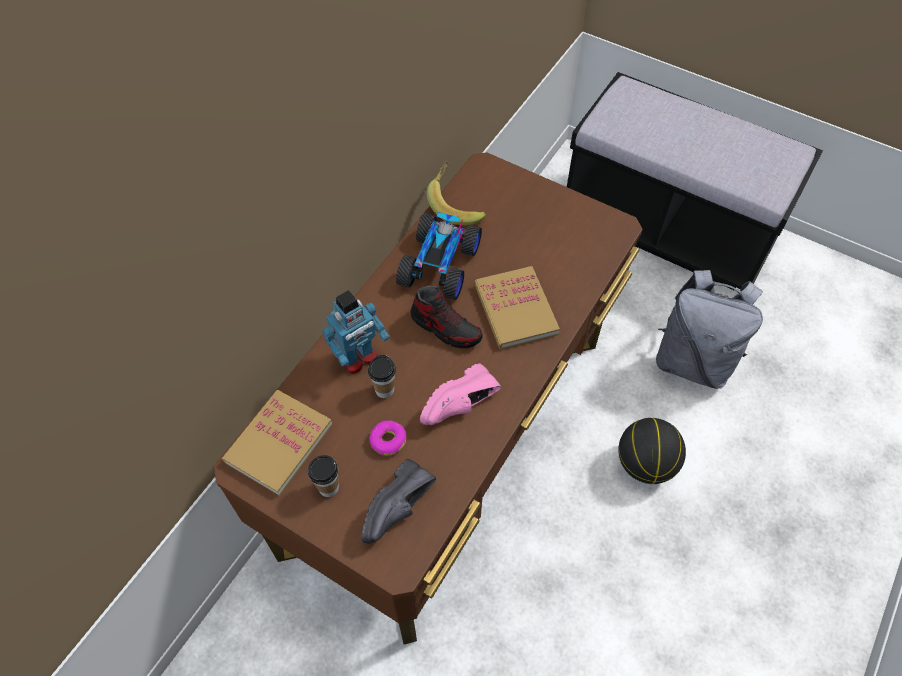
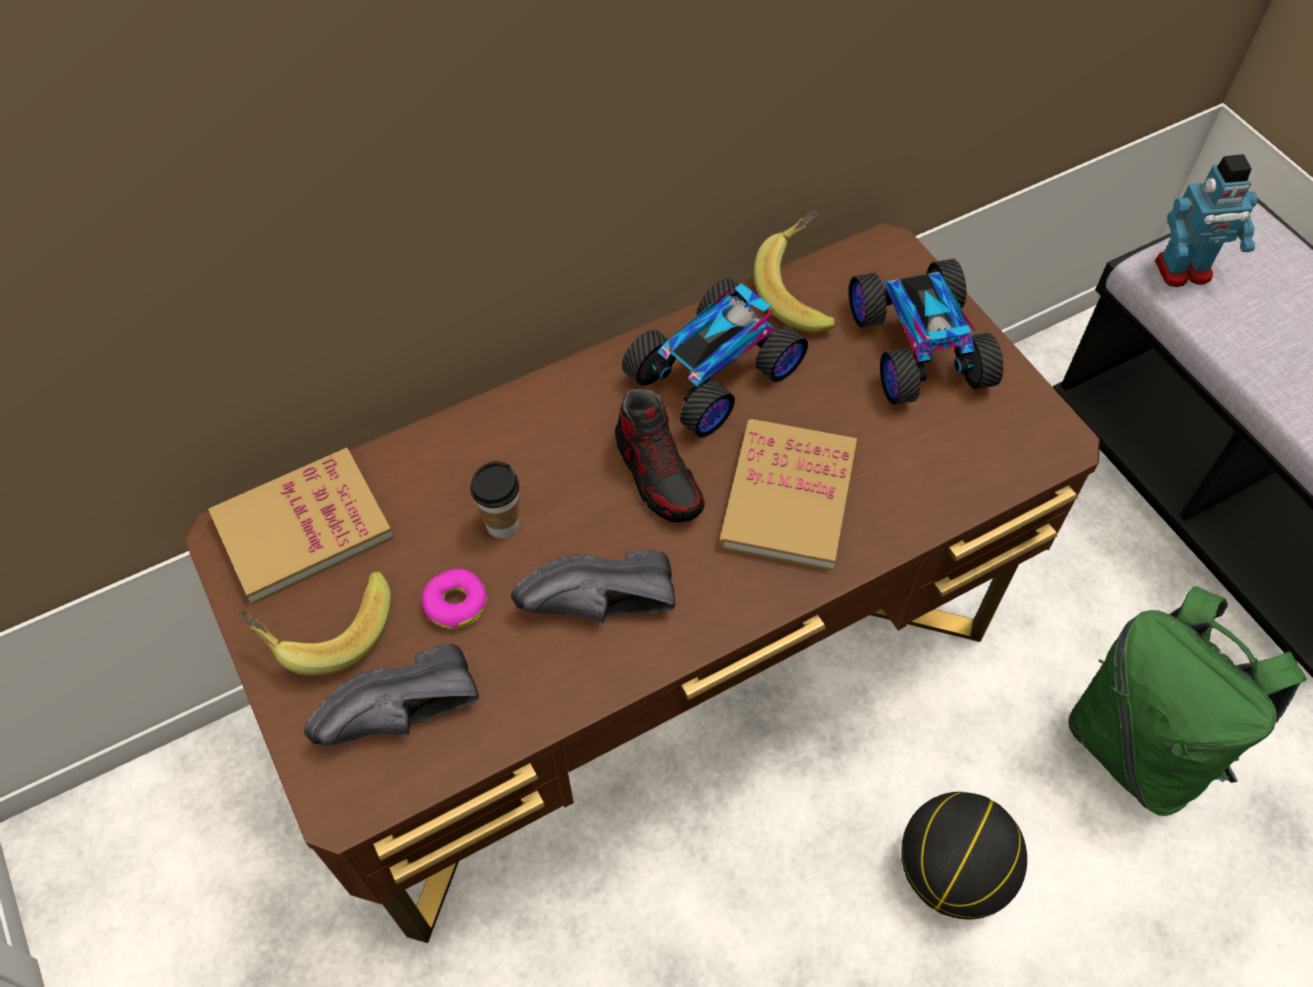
camera: 30 degrees right, 0 degrees up
cup [308,455,339,497] -> banana [238,571,391,675]
toy robot [322,290,390,374] -> toy robot moved to [1155,154,1257,287]
pink shoe [420,363,501,425] -> black shoe [511,550,675,623]
grey backpack [656,270,763,389] -> green backpack [1068,586,1306,816]
none -> toy car [849,259,1003,405]

